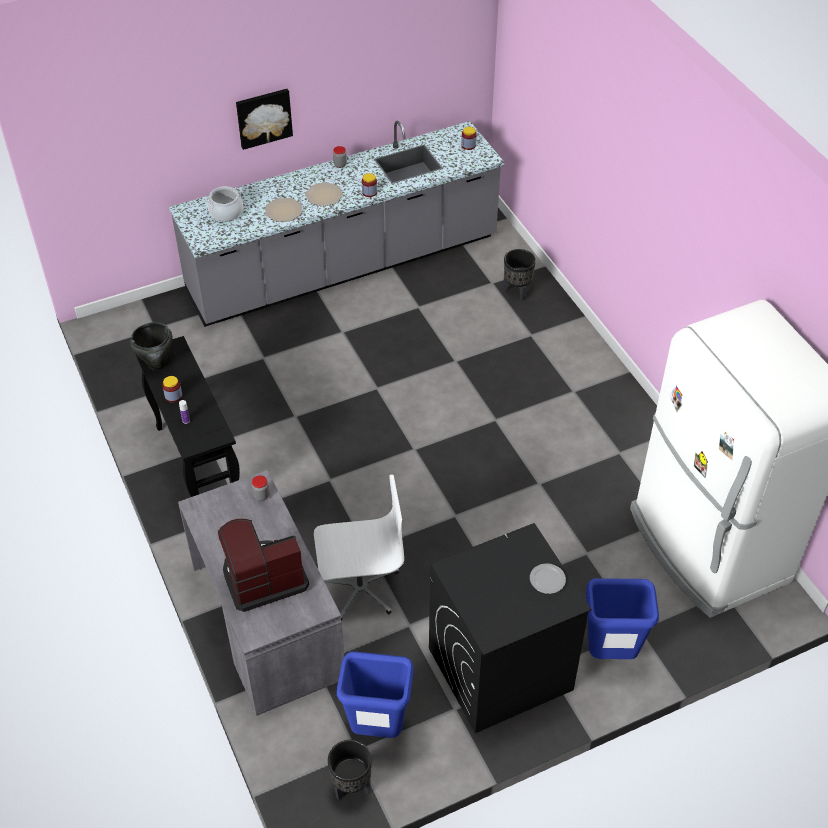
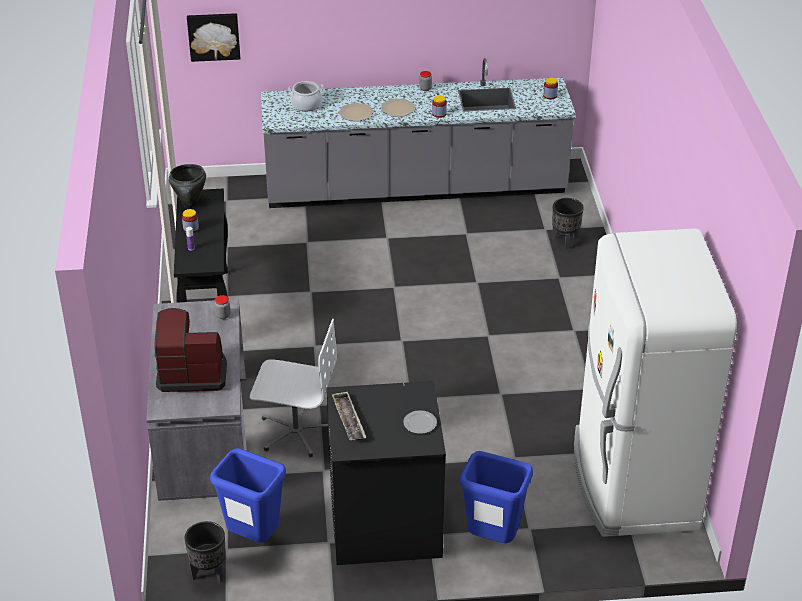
camera: 20 degrees right, 10 degrees down
picture [236,89,293,150] -> picture moved to [187,13,240,62]
none -> tray [332,391,366,441]

